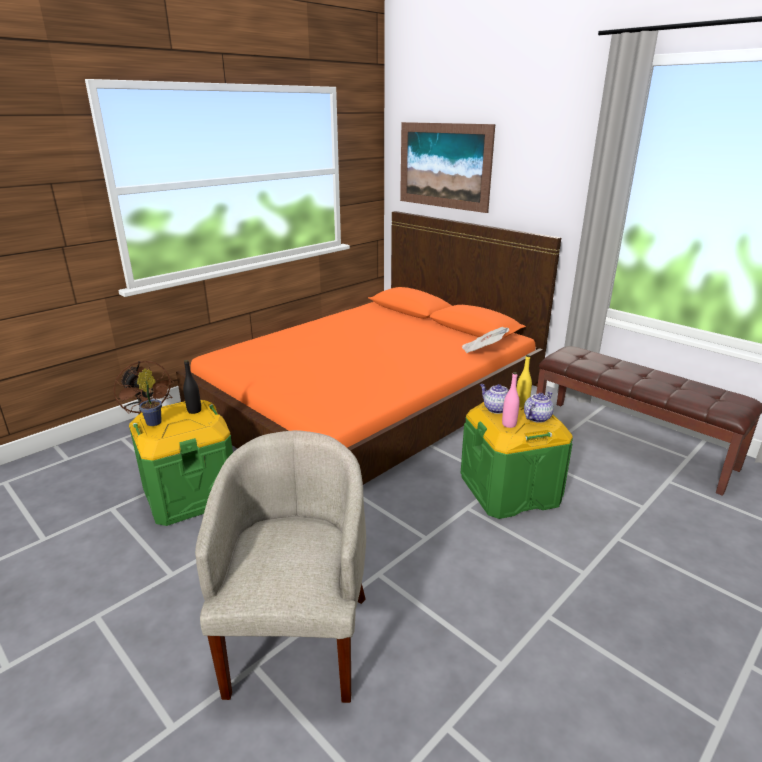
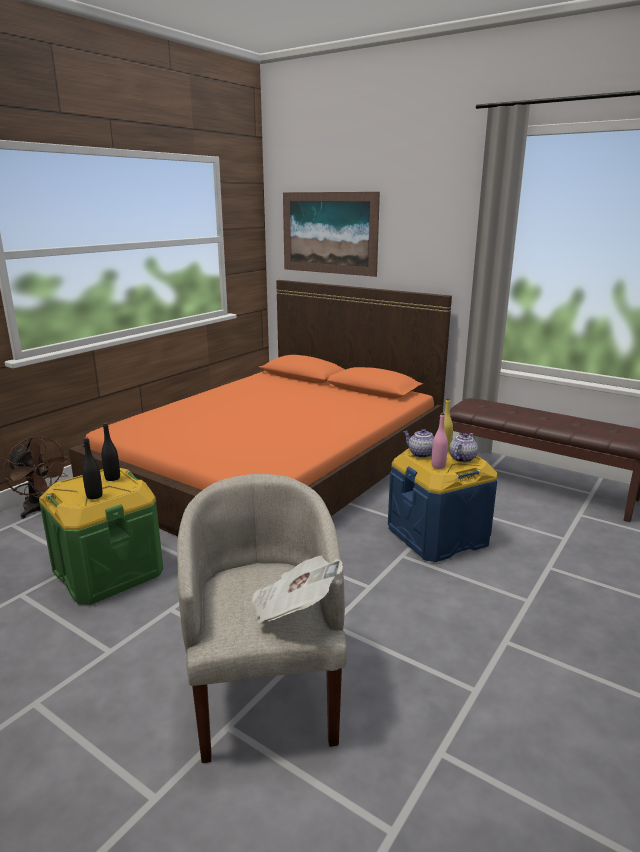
camera: 10 degrees left, 5 degrees down
potted plant [137,368,162,426] -> none
green storage box [461,402,573,519] -> blue storage box [388,448,498,562]
newspaper [462,327,509,353] -> newspaper moved to [252,556,343,624]
none -> black bottle [82,437,103,499]

